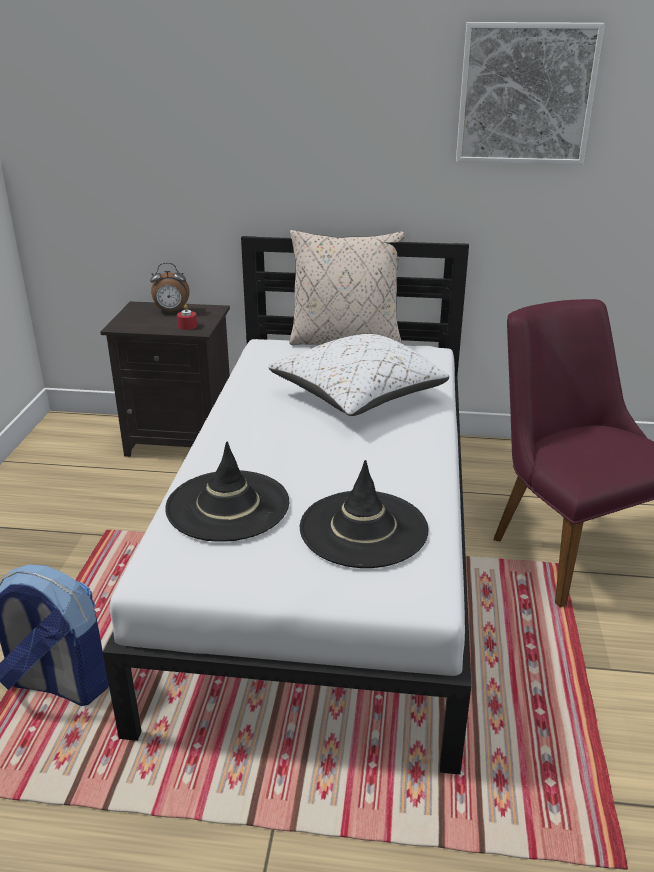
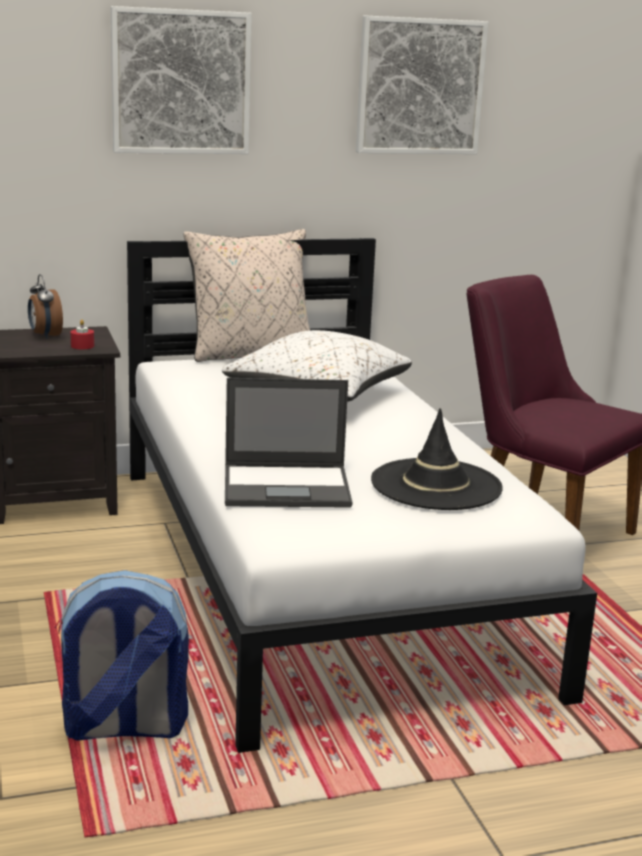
camera: 25 degrees left, 10 degrees down
alarm clock [150,263,190,313] -> alarm clock turned 90 degrees clockwise [28,274,63,339]
black hat [165,442,289,542] -> laptop [225,378,352,507]
none -> picture [111,6,252,154]

